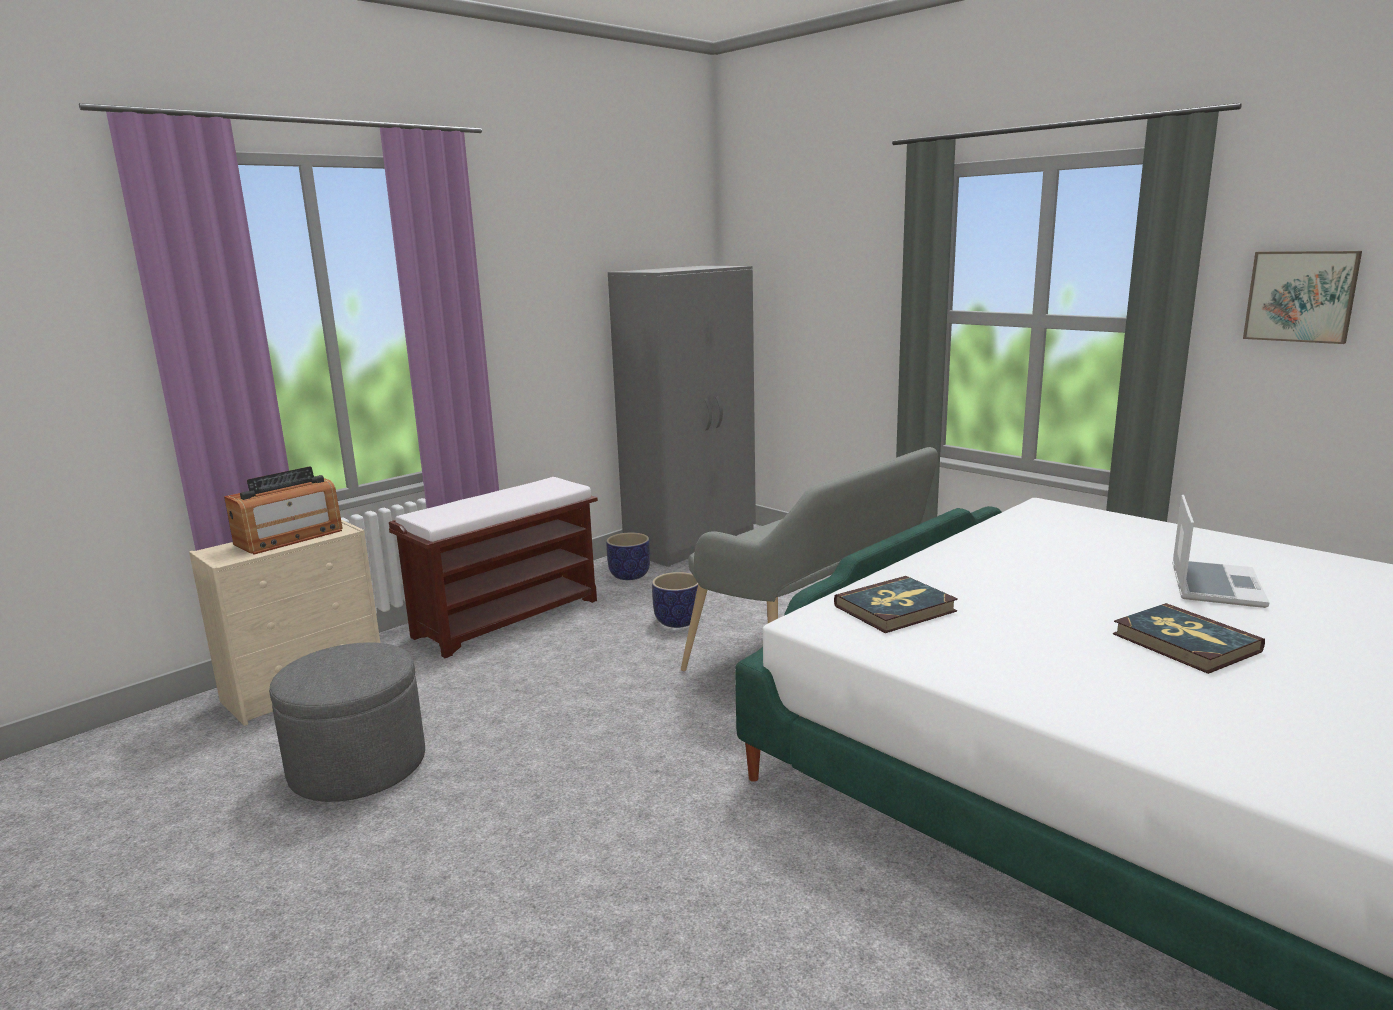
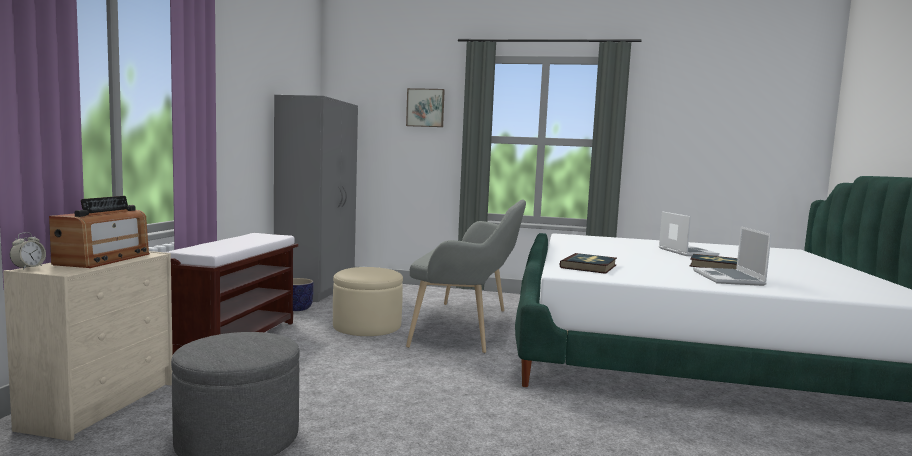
camera: 35 degrees left, 10 degrees down
planter [652,572,698,628] -> beige ottoman [333,267,403,336]
picture [1243,251,1362,344] -> picture moved to [406,88,445,127]
none -> alarm clock [10,232,46,270]
none -> laptop [693,227,772,286]

